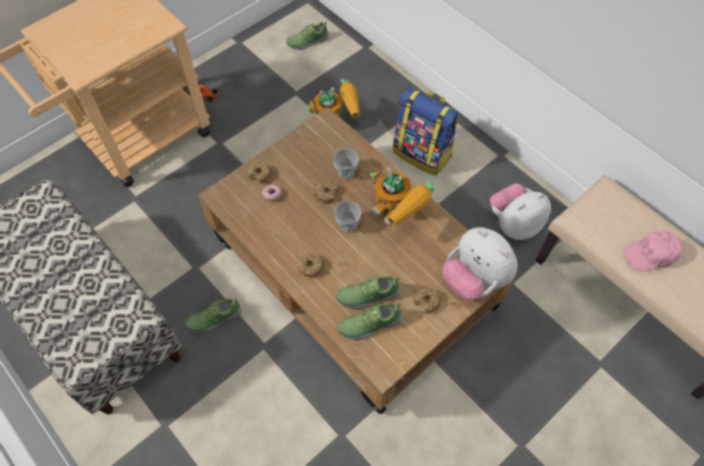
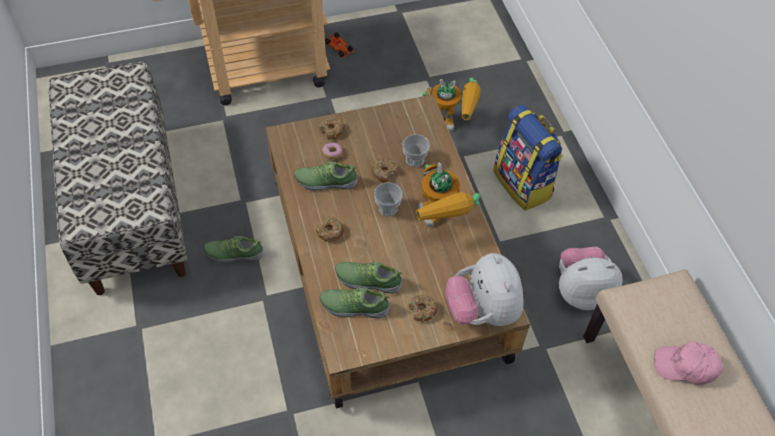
camera: 25 degrees right, 5 degrees down
shoe [286,22,329,50] -> shoe moved to [294,161,357,191]

